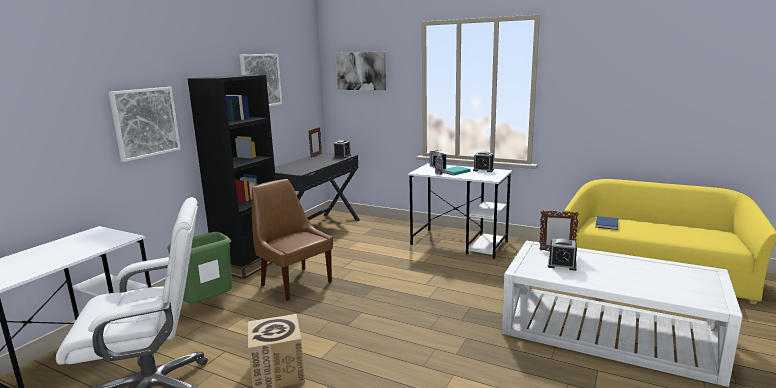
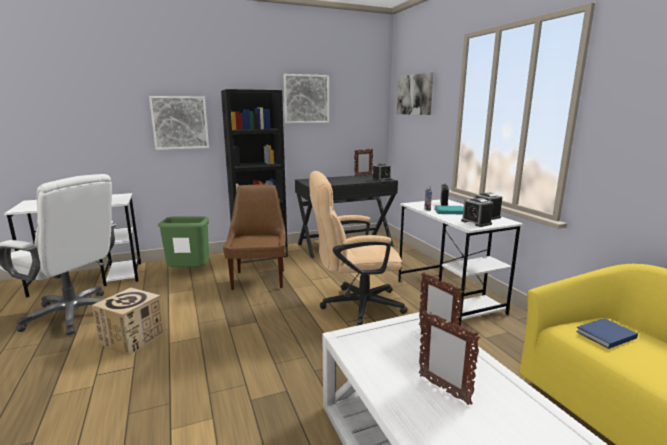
camera: 40 degrees right, 0 degrees up
alarm clock [548,238,577,271] -> alarm clock moved to [461,198,493,227]
none -> beige office chair [309,171,407,325]
none -> picture frame [419,310,480,405]

